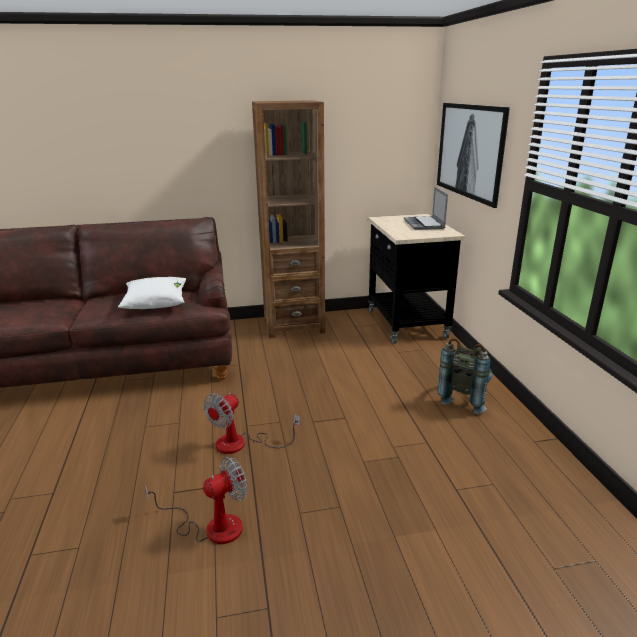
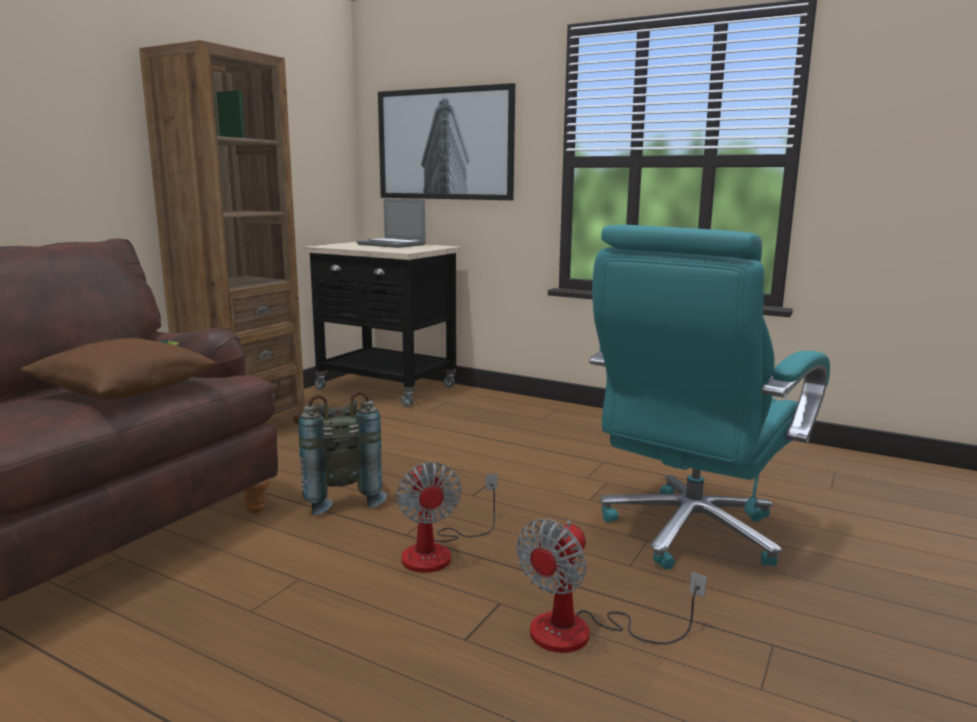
camera: 50 degrees left, 10 degrees down
white pillow [118,277,186,309] -> brown pillow [20,338,216,399]
fan [144,456,248,544] -> fan turned 150 degrees counterclockwise [516,519,707,653]
grey backpack [438,338,493,414] -> grey backpack moved to [298,391,387,515]
none -> turquoise office chair [589,224,830,570]

